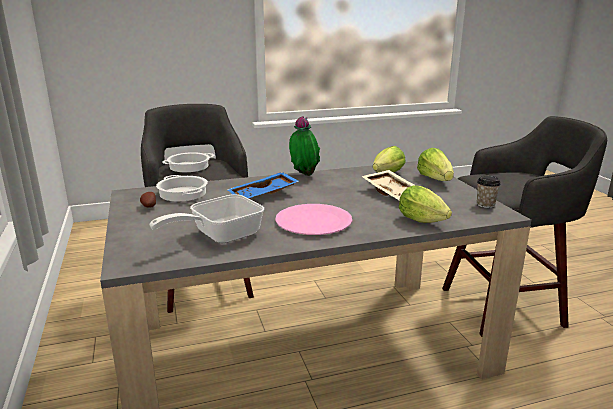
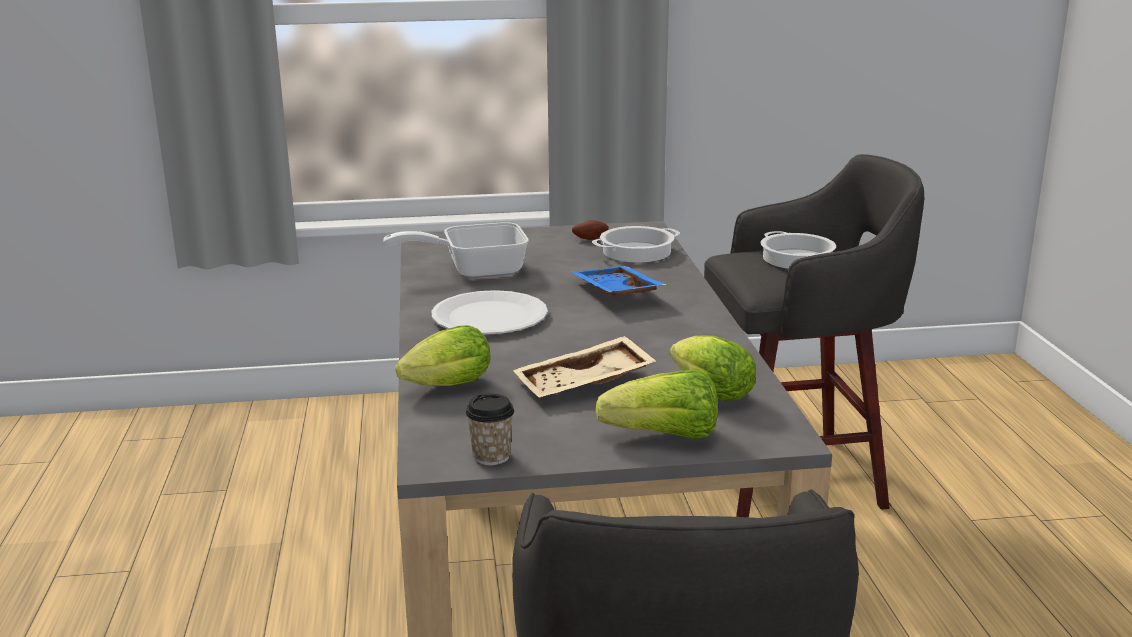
camera: 100 degrees right, 0 degrees up
frying pan [150,194,264,243] -> frying pan turned 75 degrees counterclockwise [383,222,528,278]
pink plate [275,204,352,235] -> white plate [431,290,548,334]
potted plant [289,116,320,176] -> none

